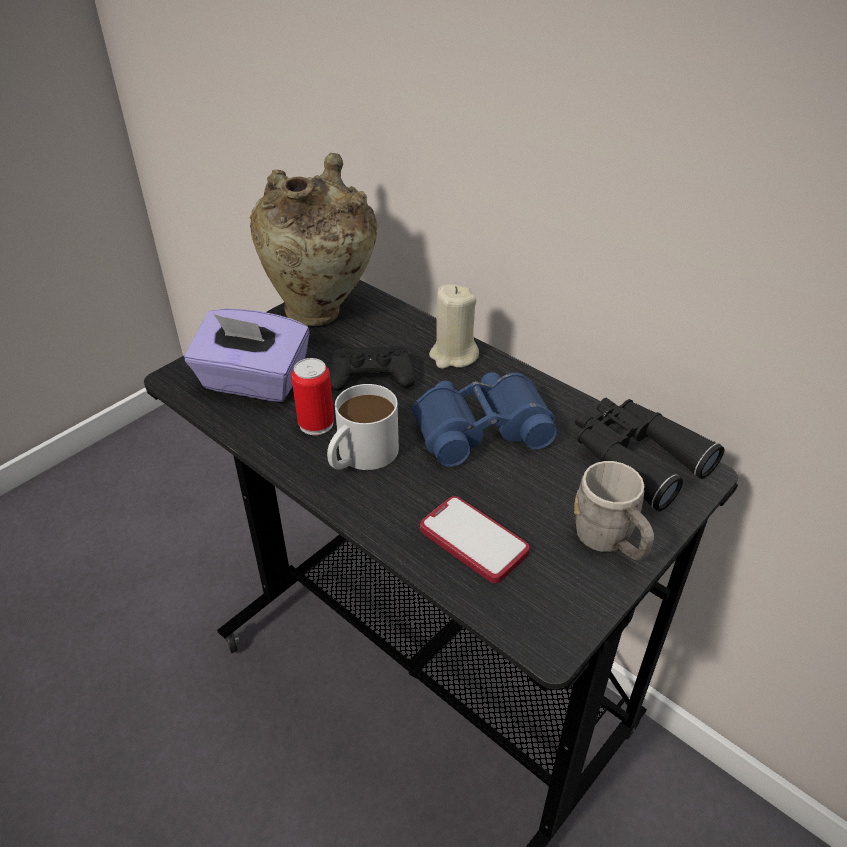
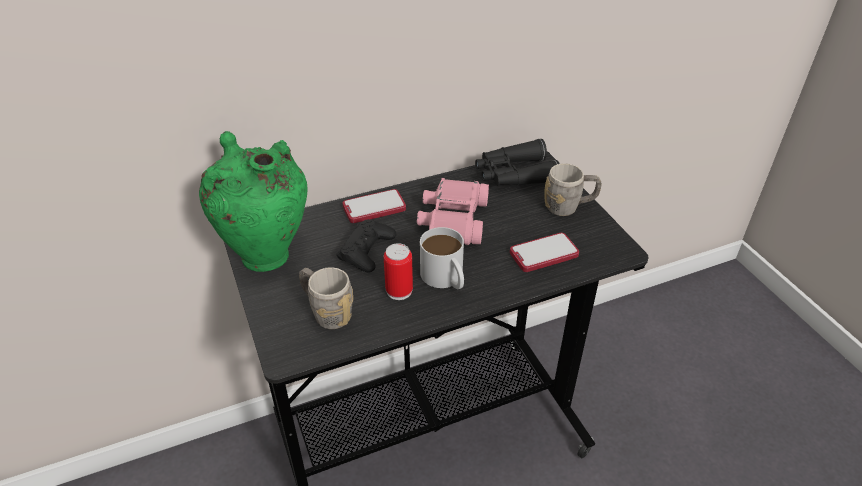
camera: 65 degrees left, 0 degrees up
purple tissue box [184,308,310,402] -> grey mug [299,267,353,329]
beige vase [250,153,378,326] -> green vase [199,131,308,272]
blue binoculars [412,372,557,467] -> pink binoculars [417,178,489,245]
beige candle [429,284,479,369] -> phone [343,189,406,223]

